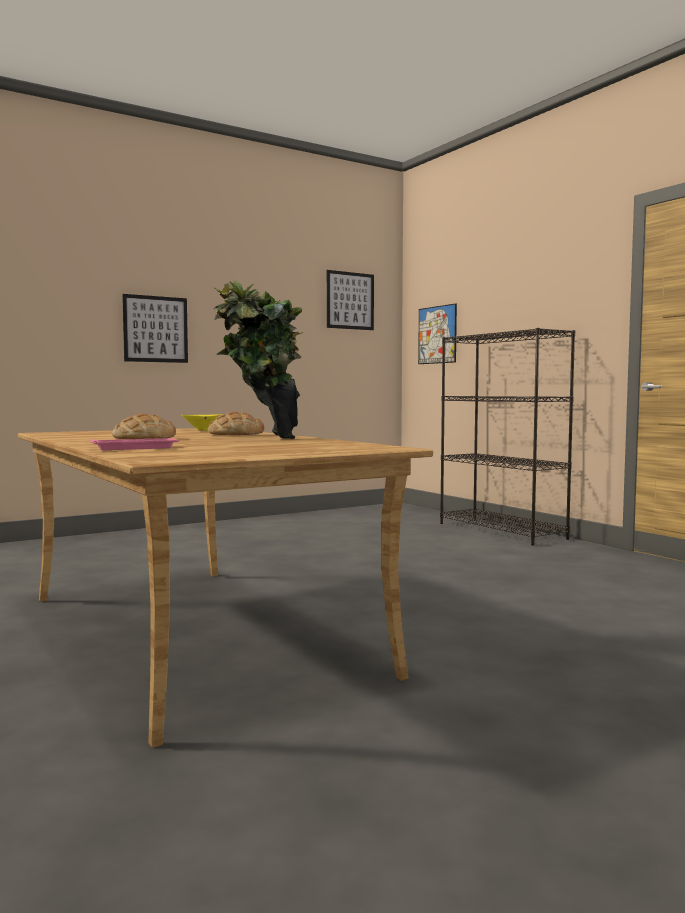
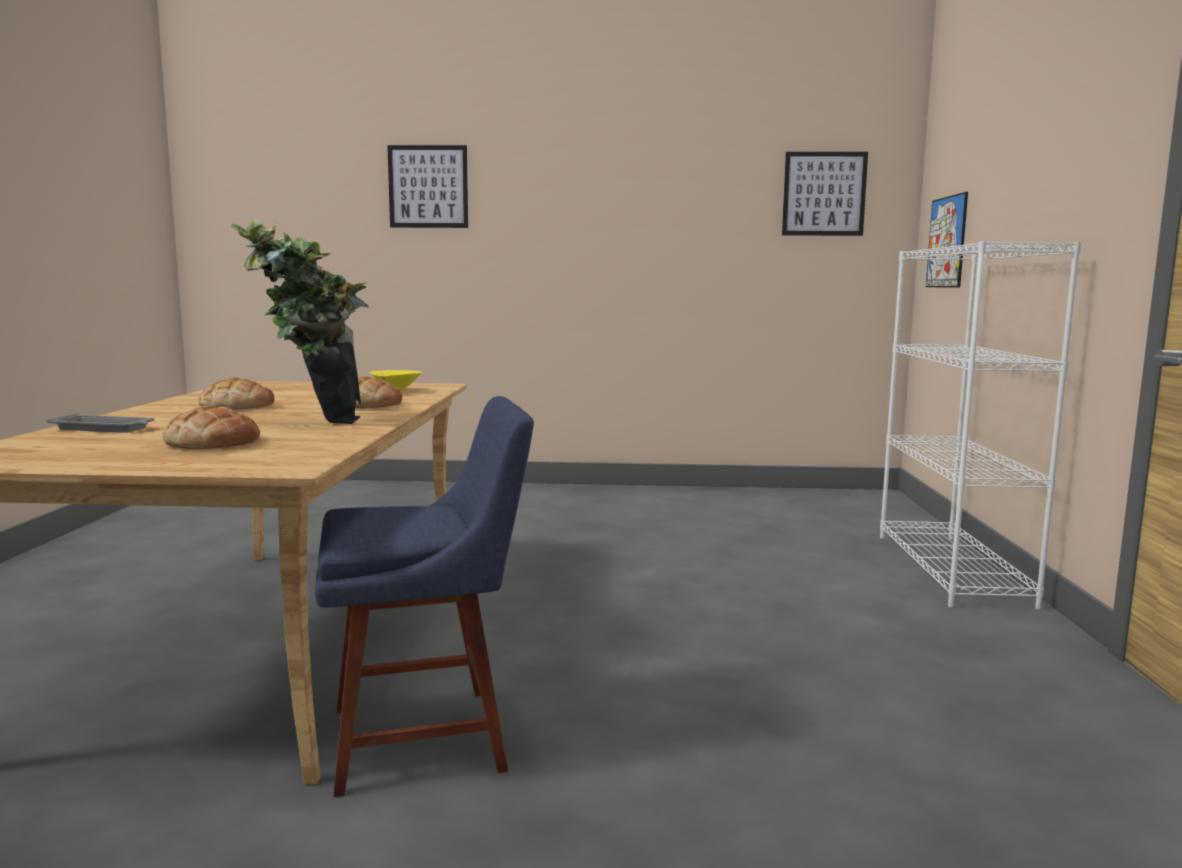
camera: 35 degrees right, 5 degrees up
pink tray [90,438,180,450] -> grey tray [46,414,155,433]
picture [122,294,188,363] -> picture moved to [387,145,468,228]
black bookcase [440,328,575,545] -> white bookcase [880,241,1081,610]
none -> bread [163,405,260,449]
none -> blue chair [315,396,534,797]

